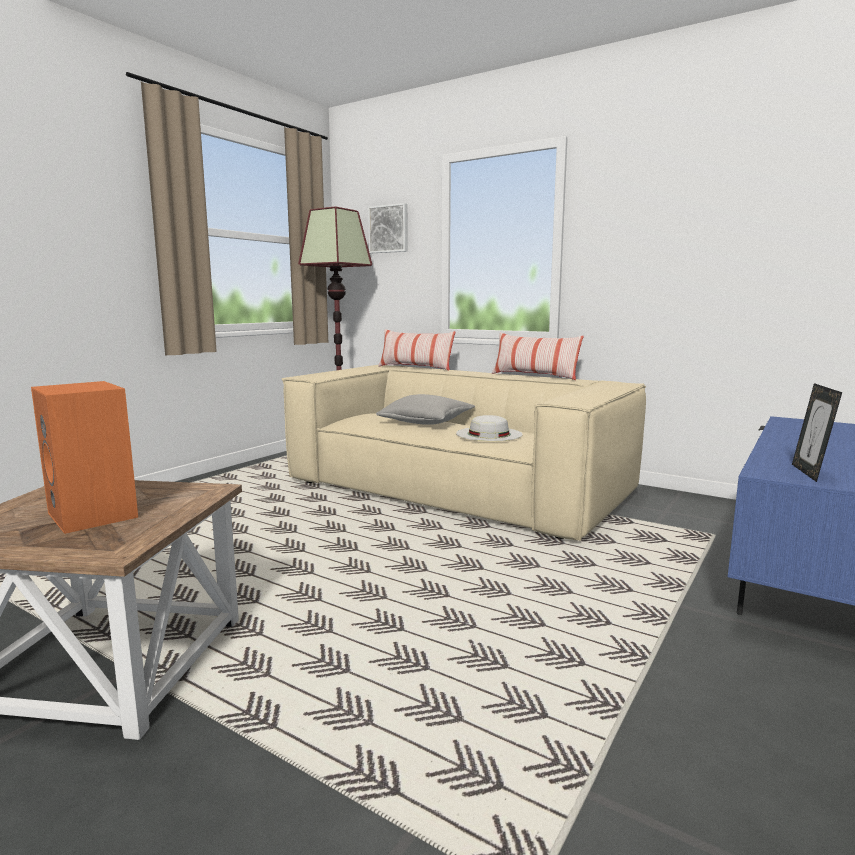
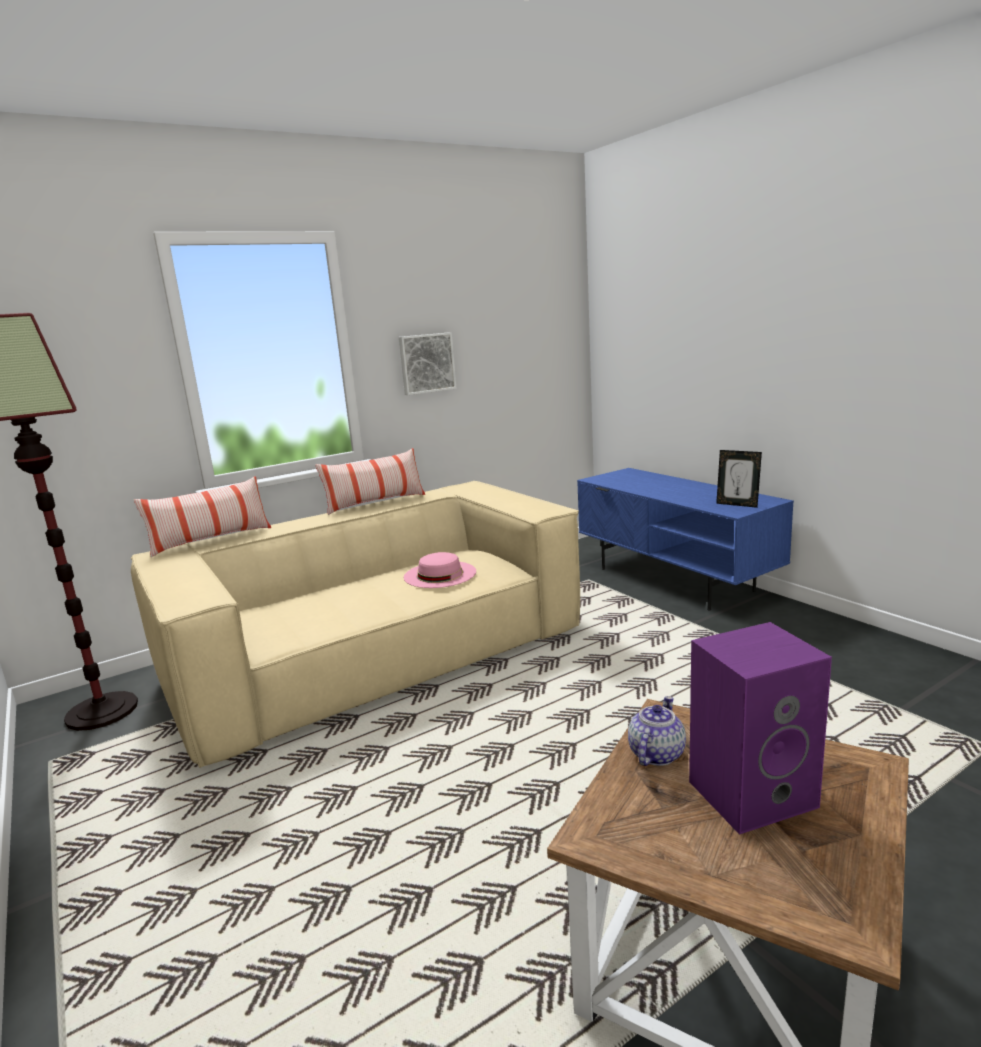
camera: 65 degrees left, 5 degrees up
orange speaker [31,381,138,534] -> purple speaker [689,622,832,835]
picture [368,203,408,253] -> picture moved to [399,332,457,395]
grey pillow [376,394,475,425] -> none
white hat [456,415,522,441] -> pink hat [404,552,476,588]
none -> teapot [628,696,686,766]

